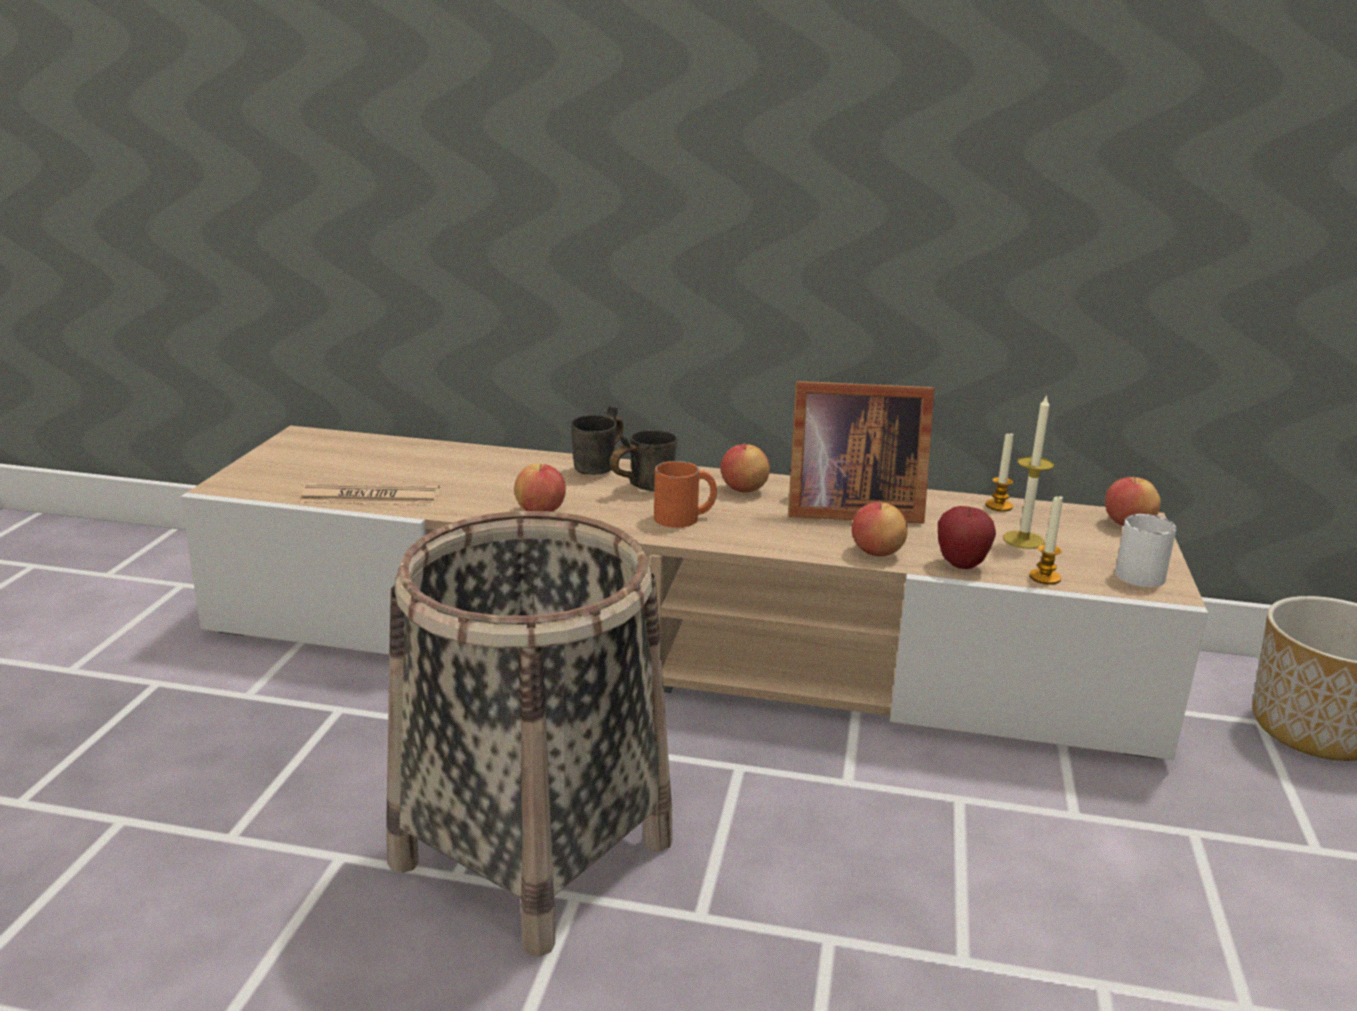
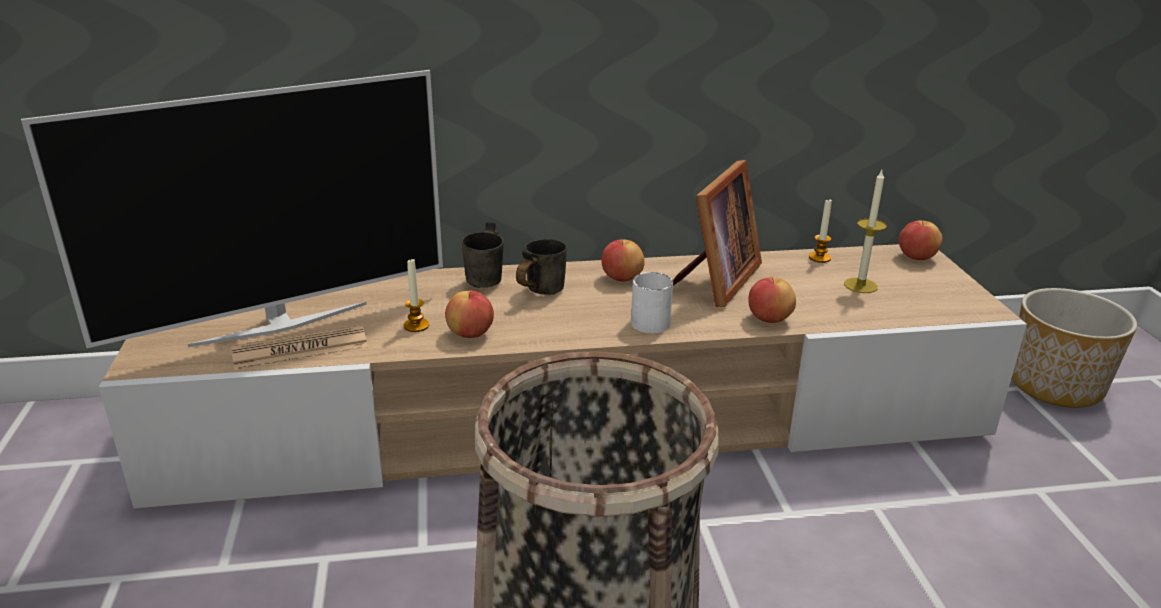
camera: 20 degrees left, 5 degrees up
orange mug [654,461,717,528] -> none
picture frame [788,381,934,524] -> picture frame turned 45 degrees counterclockwise [673,160,762,307]
apple [938,506,996,569] -> none
candle [1029,495,1063,585] -> candle moved to [404,258,429,332]
white mug [1115,514,1177,587] -> white mug moved to [631,272,673,333]
none -> television [21,70,443,348]

